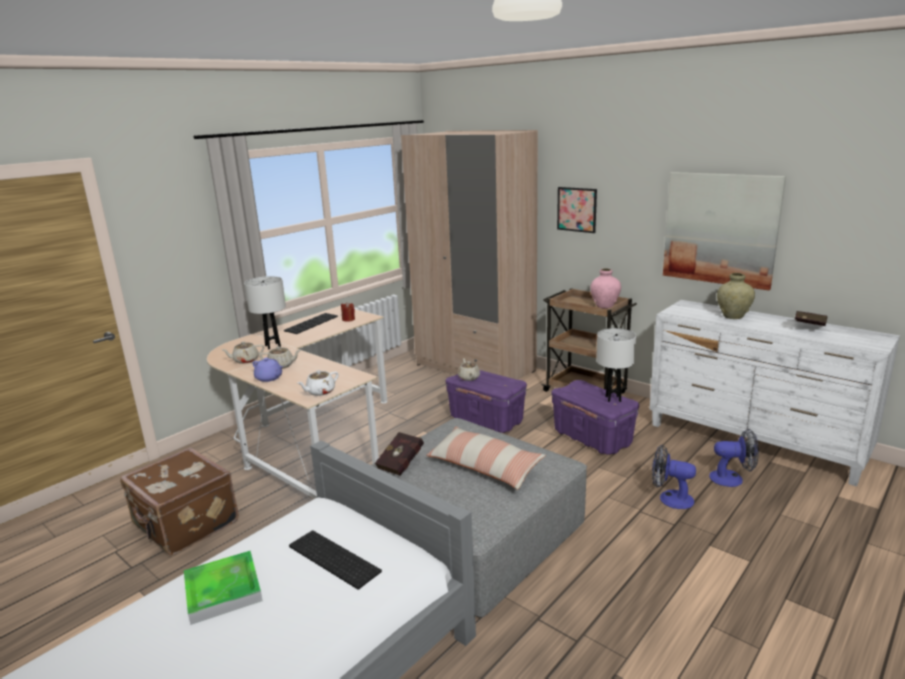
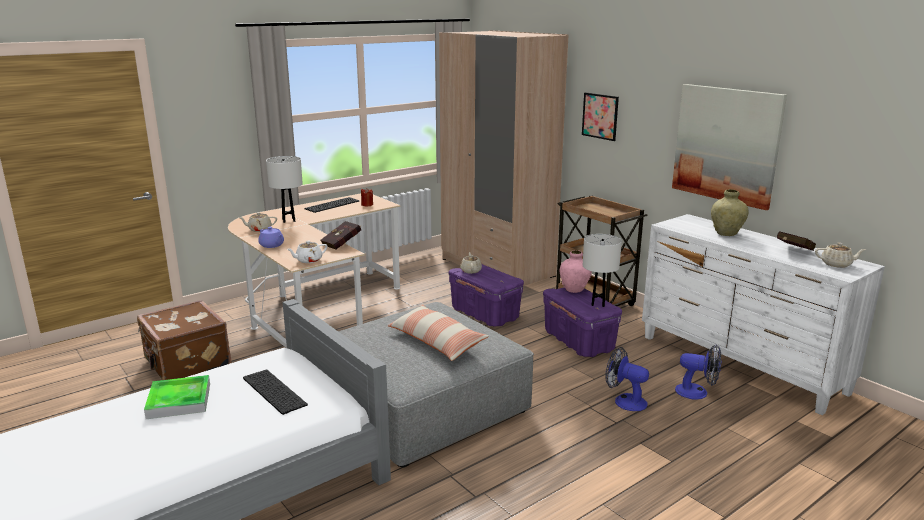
camera: 10 degrees right, 0 degrees up
beige teapot [260,346,301,369] -> beige teapot moved to [815,243,867,268]
red book [375,432,424,475] -> red book moved to [320,221,362,249]
pink vase [590,268,621,308] -> pink vase moved to [559,250,592,293]

